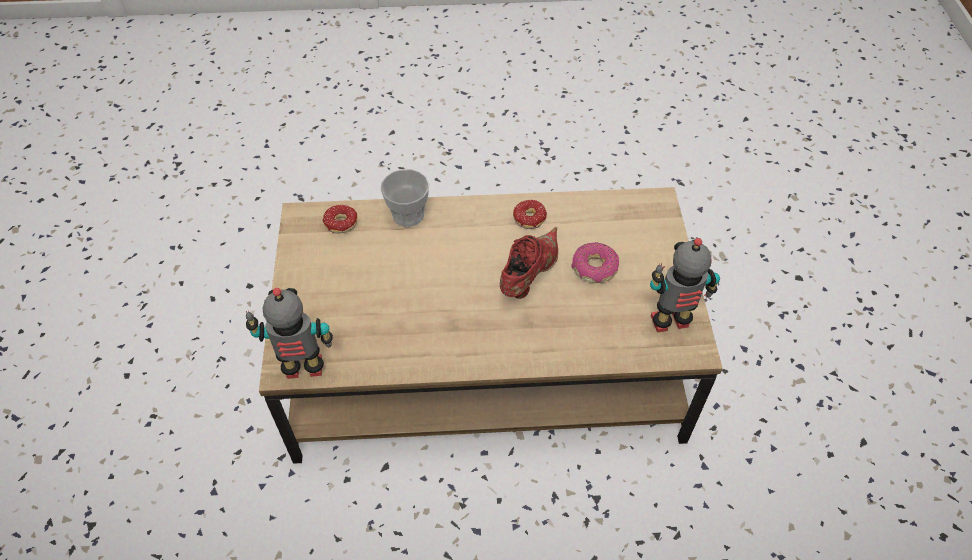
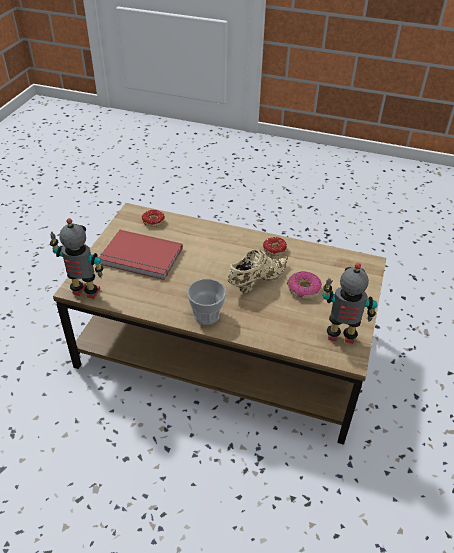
camera: 20 degrees right, 10 degrees down
cup [381,169,429,227] -> cup moved to [187,279,226,325]
red shoe [500,227,558,299] -> beige shoe [228,249,288,293]
none -> red book [99,230,183,280]

